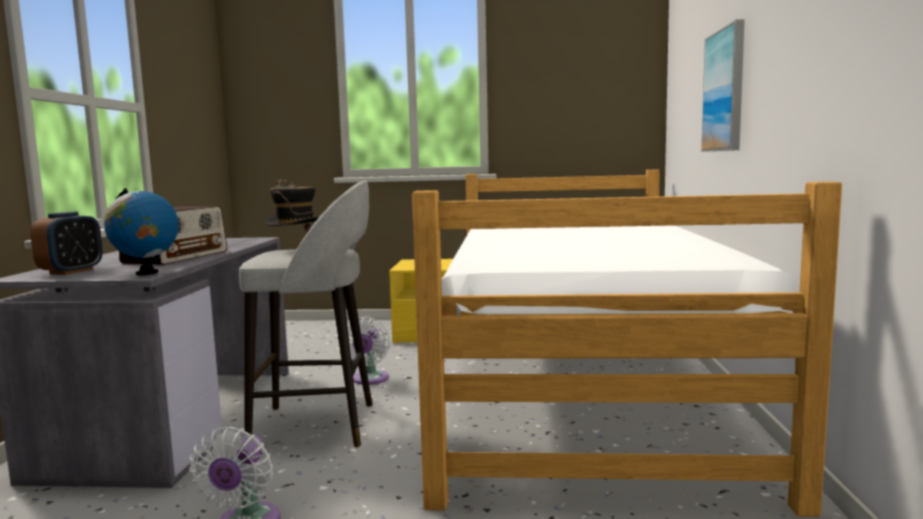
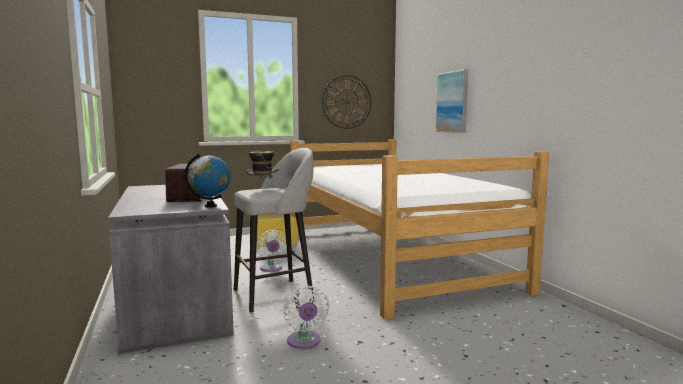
camera: 25 degrees left, 0 degrees up
alarm clock [30,212,103,275] -> none
none -> wall clock [322,75,371,129]

